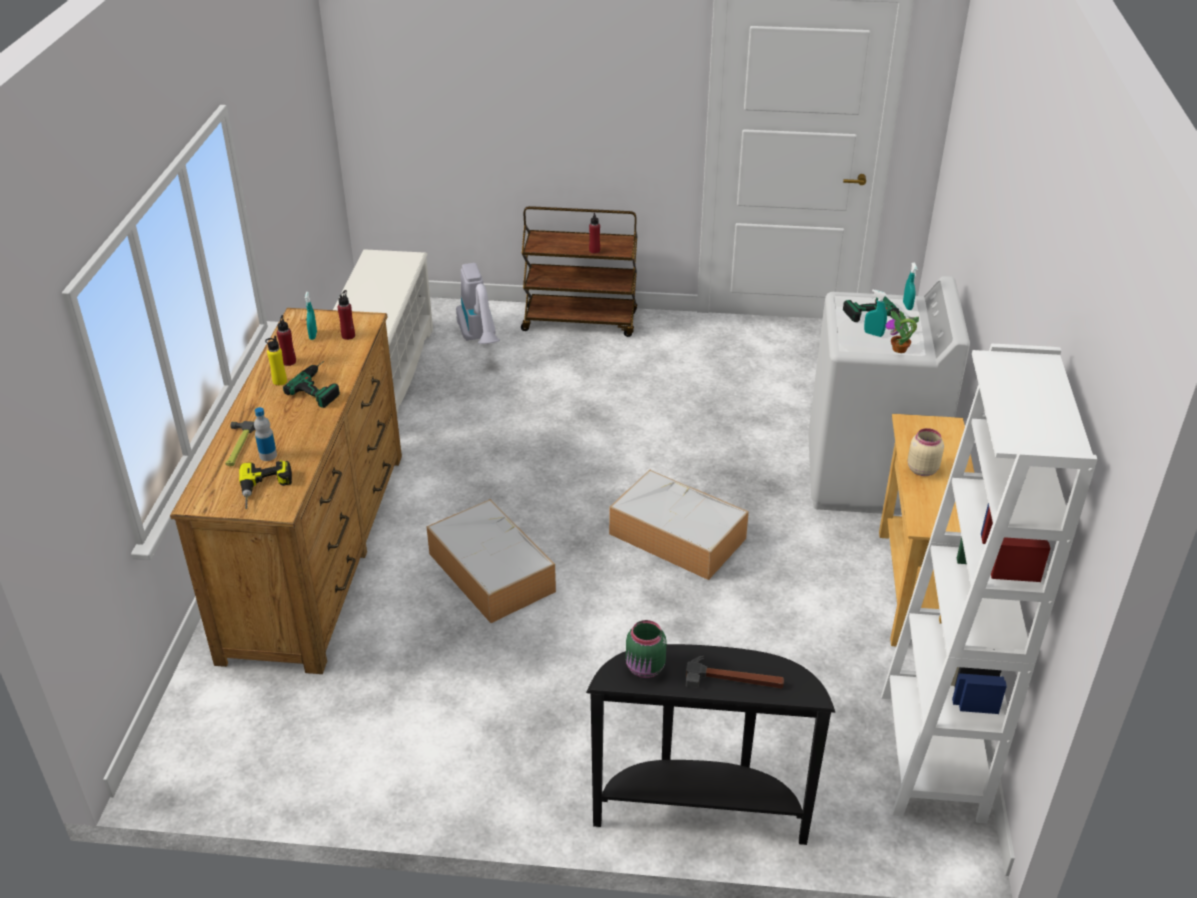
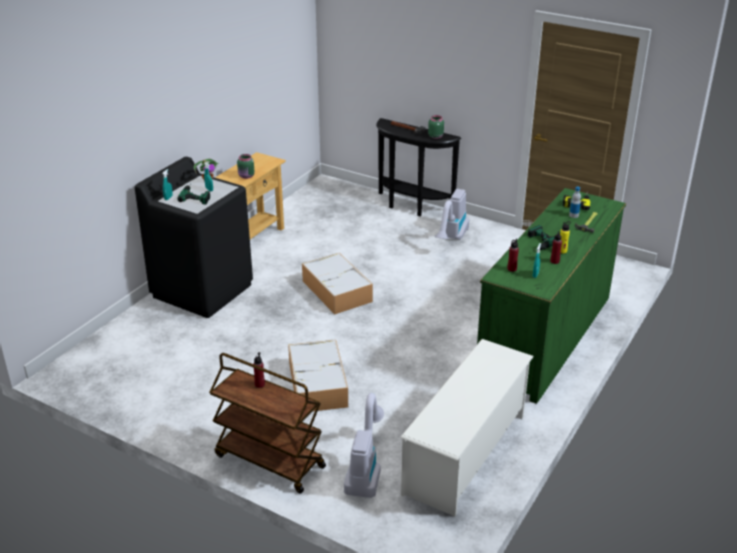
camera: 155 degrees left, 5 degrees down
brown dresser [170,308,402,674] -> green dresser [477,188,626,404]
storage box [426,499,556,623] -> storage box moved to [288,339,348,412]
white washing machine [808,276,970,515] -> black washing machine [134,157,253,318]
white bookcase [881,344,1097,823] -> none
beige jar [907,428,944,476] -> green jar [237,154,254,179]
none -> vacuum cleaner [434,189,469,240]

